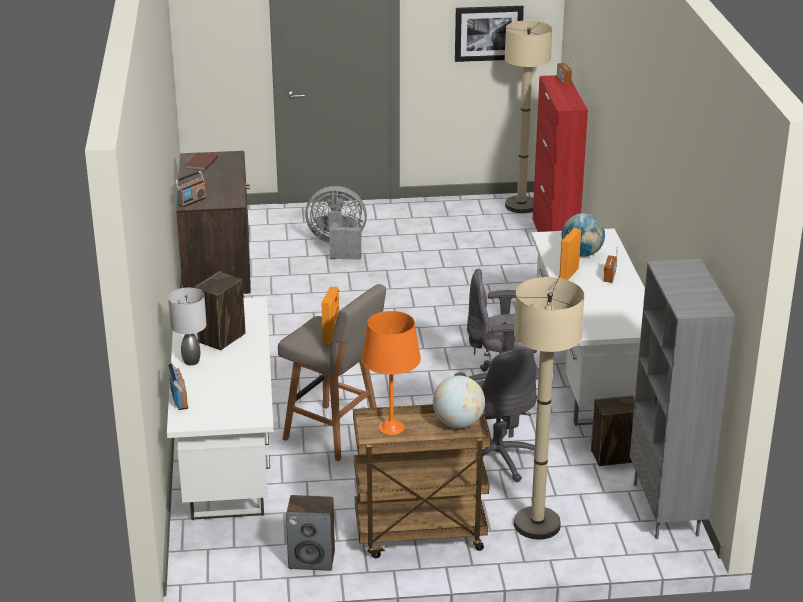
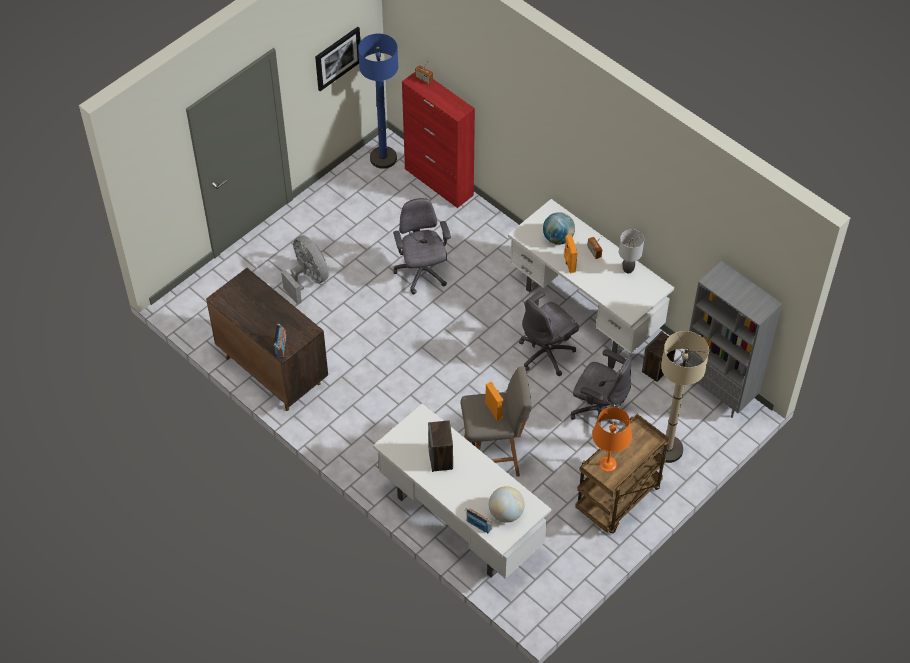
camera: 40 degrees left, 25 degrees up
grey table lamp [168,288,207,365] -> grey table lamp moved to [619,229,644,273]
brown book [186,152,218,171] -> none
speaker [286,495,335,571] -> none
grey fan [305,186,367,260] -> grey fan turned 90 degrees clockwise [281,235,329,305]
globe [433,376,485,428] -> globe moved to [489,486,525,523]
beige floor lamp [505,20,552,213] -> blue floor lamp [358,34,398,169]
none -> grey office chair [393,198,451,294]

